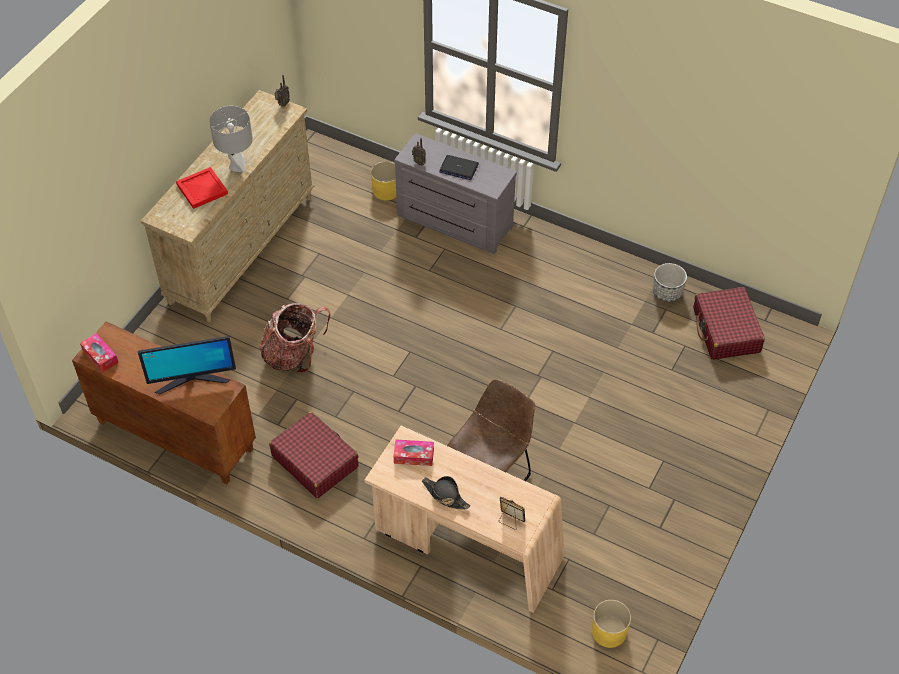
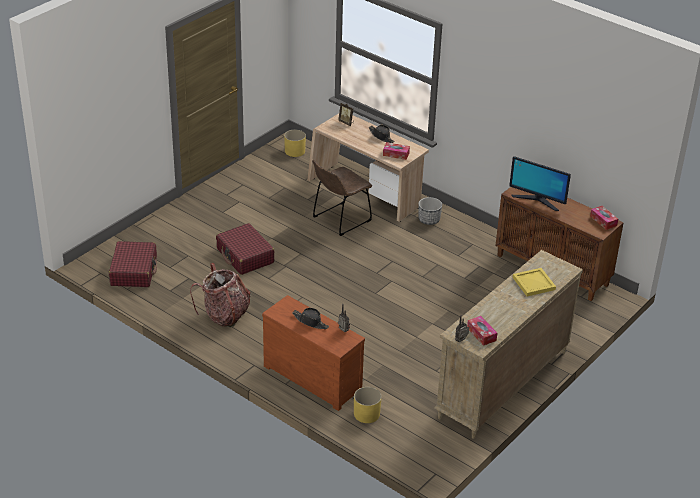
camera: 170 degrees left, 15 degrees down
monitor [138,336,236,395] -> monitor turned 150 degrees counterclockwise [509,156,571,211]
red tray [176,167,228,209] -> yellow tray [513,268,556,296]
grey table lamp [209,106,253,173] -> none
backpack [259,303,331,373] -> backpack moved to [190,263,250,327]
red suitcase [269,412,358,498] -> red suitcase moved to [216,223,274,275]
grey dresser [394,133,517,254] -> brown dresser [262,295,365,411]
laptop [439,155,479,180] -> black hat [292,308,329,329]
planter [653,263,687,302] -> planter moved to [418,197,442,225]
none -> tissue box [467,316,497,346]

